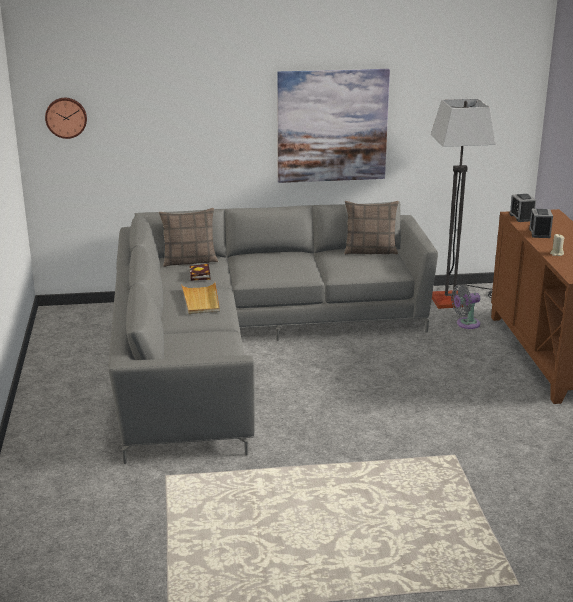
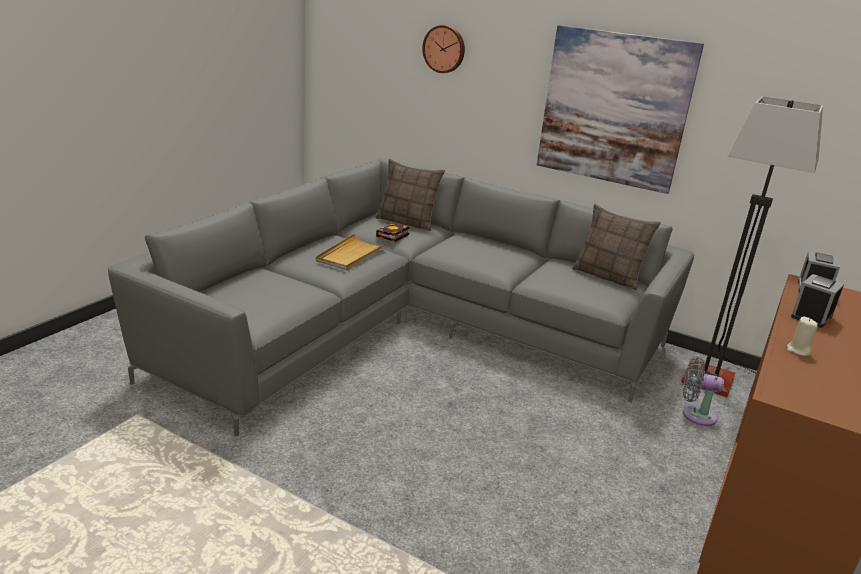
camera: 35 degrees right, 0 degrees up
wall clock [45,98,87,139] -> wall clock moved to [422,25,465,73]

